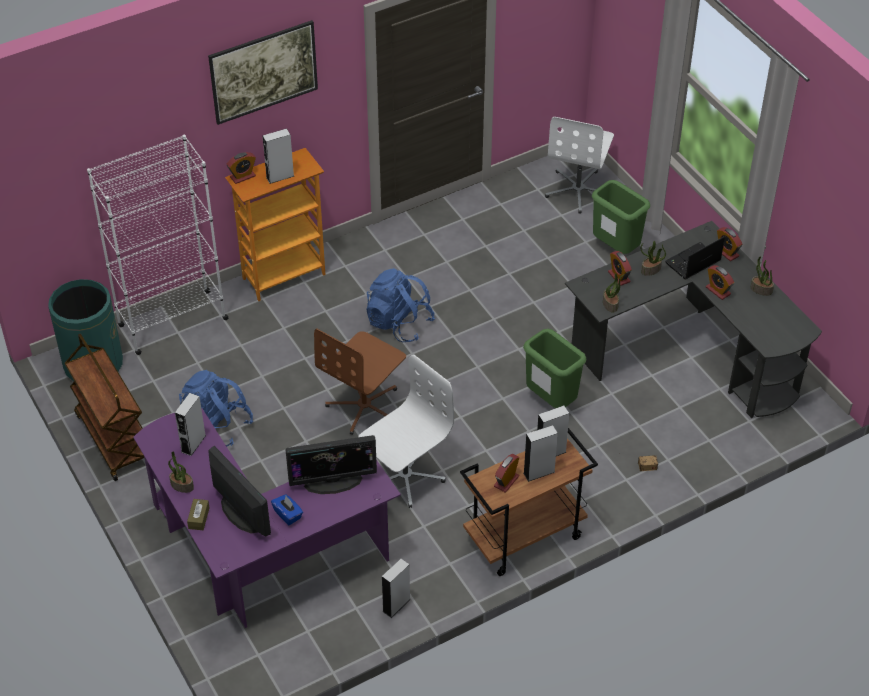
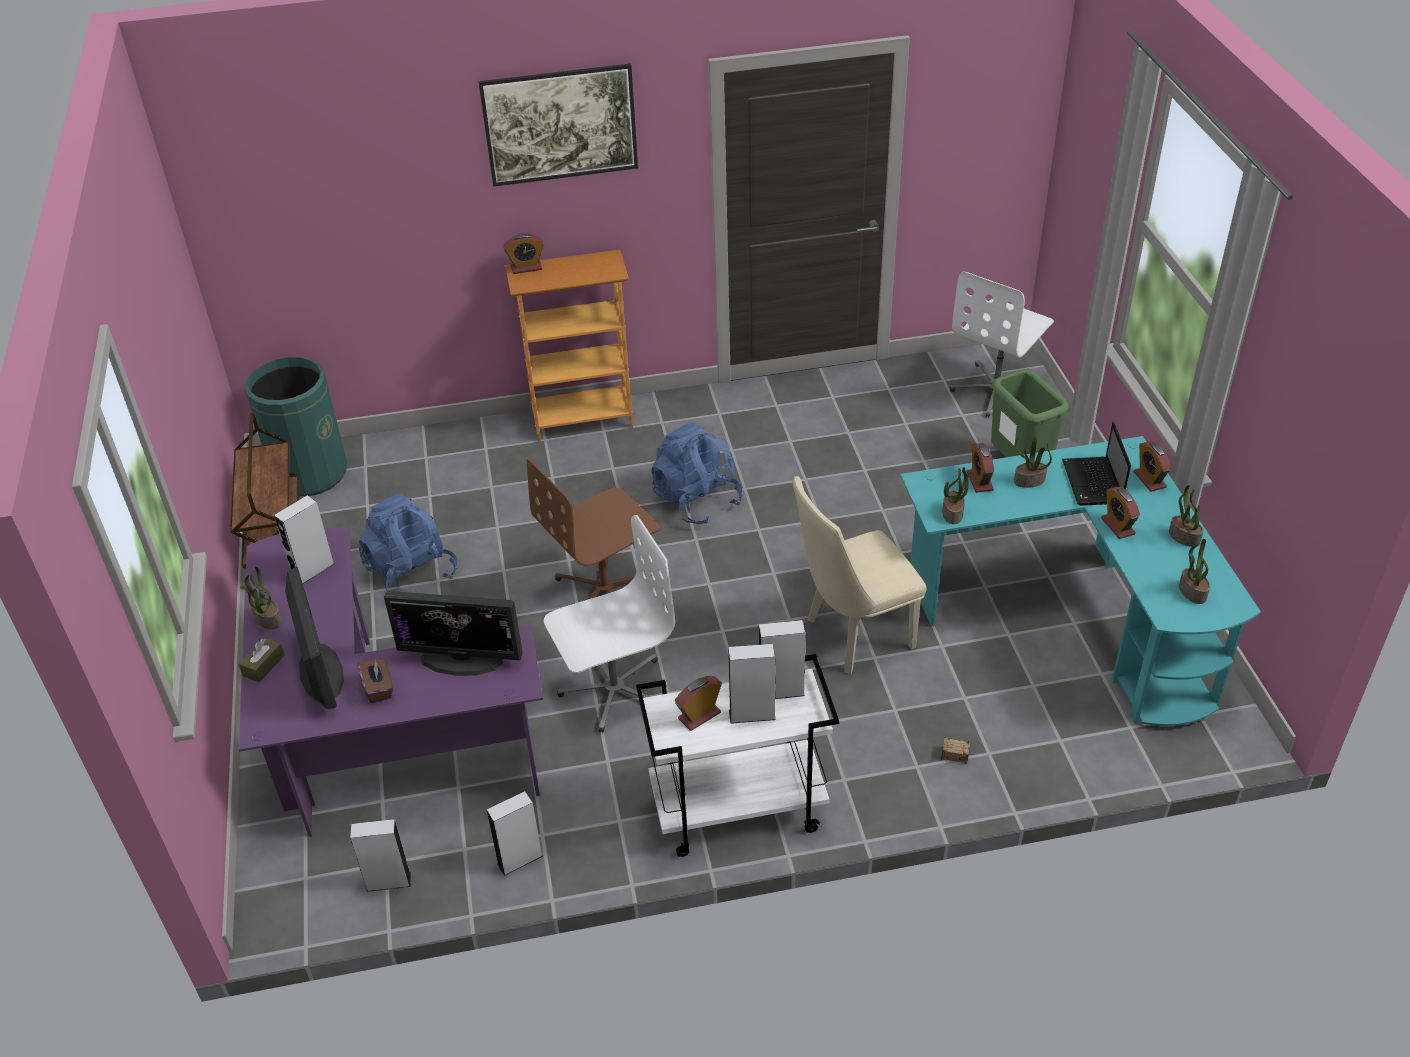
camera: 20 degrees right, 5 degrees down
white bookcase [87,135,229,355] -> none
grey speaker [262,128,294,184] -> grey speaker moved to [350,819,411,892]
blue tissue box [271,494,303,525] -> brown tissue box [357,659,393,703]
brown cart [460,428,598,576] -> white cart [636,654,839,857]
green trash can [523,329,586,408] -> beige chair [793,476,926,675]
black desk [565,221,822,418] -> turquoise desk [900,436,1261,726]
laptop [665,237,725,280] -> laptop turned 75 degrees counterclockwise [1062,422,1131,506]
none -> potted plant [1179,539,1210,604]

